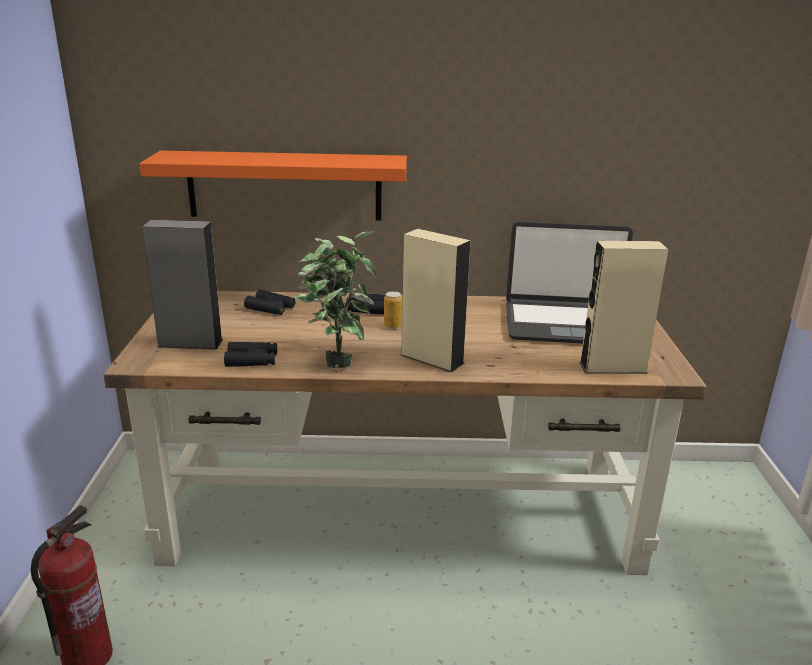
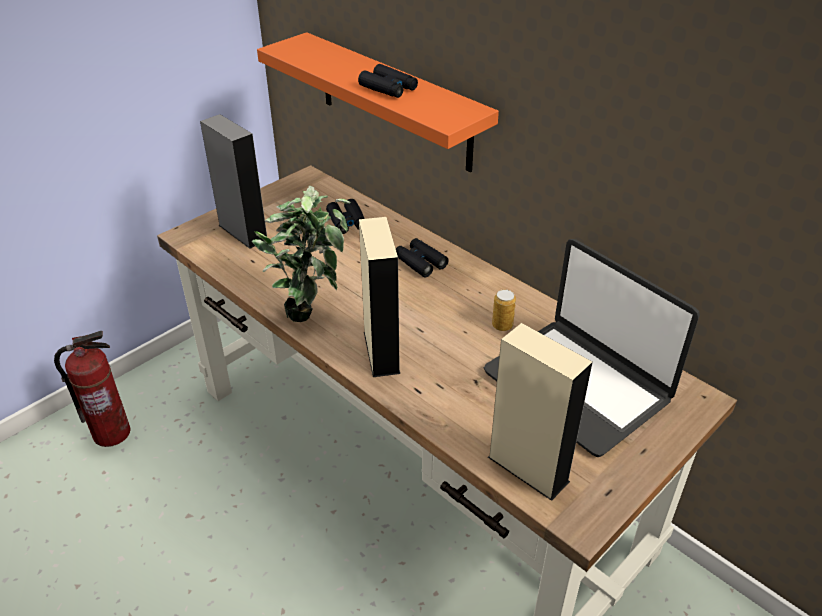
camera: 45 degrees right, 15 degrees up
black binoculars [224,342,277,367] -> black binoculars moved to [358,64,418,98]
can [384,291,402,329] -> can moved to [492,289,516,331]

